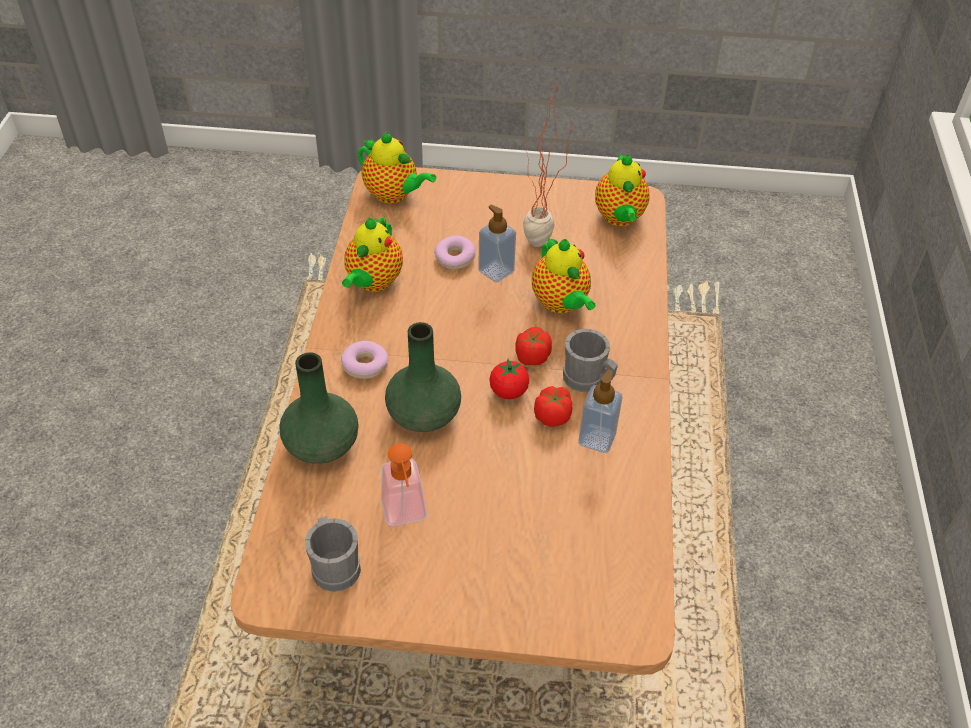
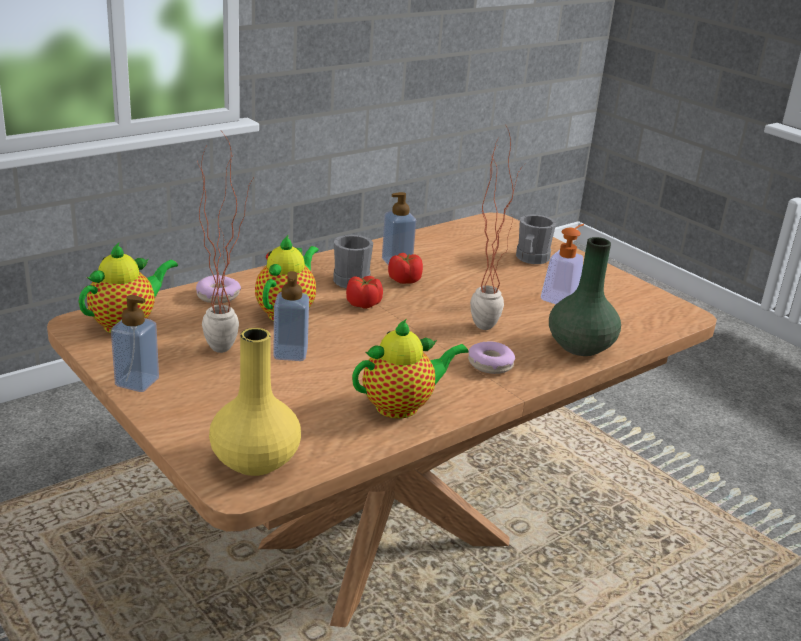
camera: 135 degrees left, 20 degrees down
grey mug [305,516,361,592] -> grey mug moved to [516,215,556,264]
teapot [358,132,436,204] -> yellow vase [209,328,301,476]
green vase [385,322,461,432] -> potted plant [470,123,525,330]
donut [434,236,475,269] -> donut moved to [196,275,241,303]
tomato [489,359,529,399] -> none
none -> soap dispenser [111,295,159,392]

